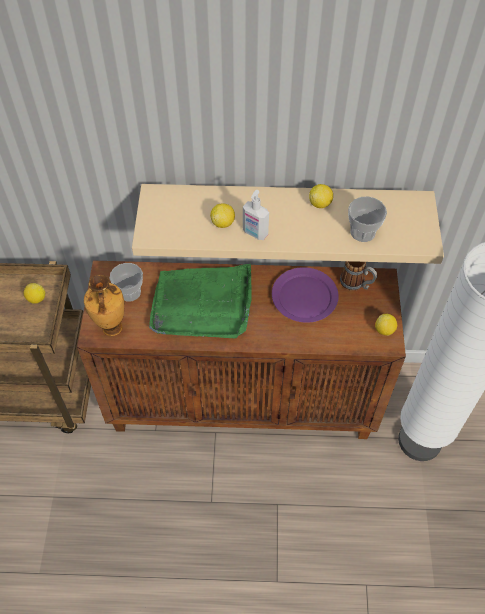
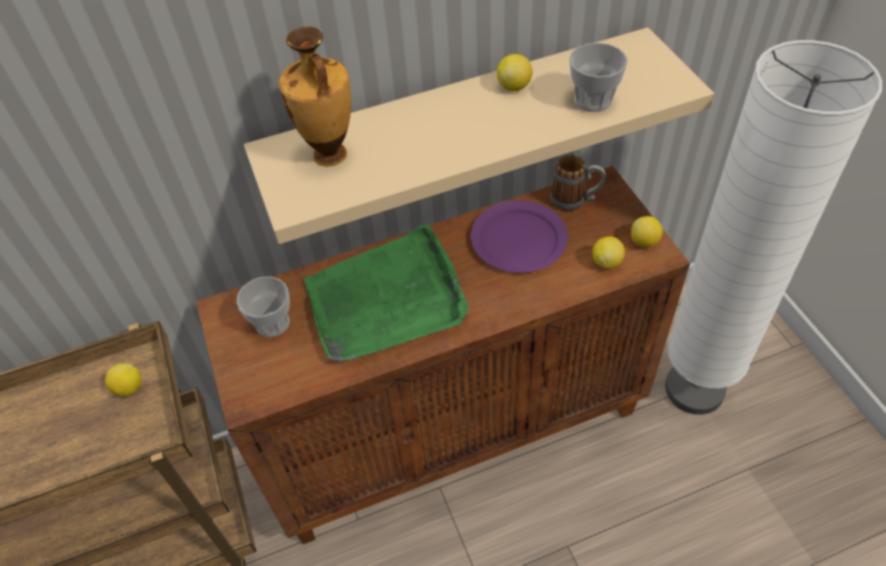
camera: 20 degrees left, 5 degrees down
vase [84,275,125,336] -> vase moved to [279,27,351,167]
lemon [210,203,235,228] -> lemon moved to [592,236,625,269]
soap dispenser [243,190,269,240] -> none

